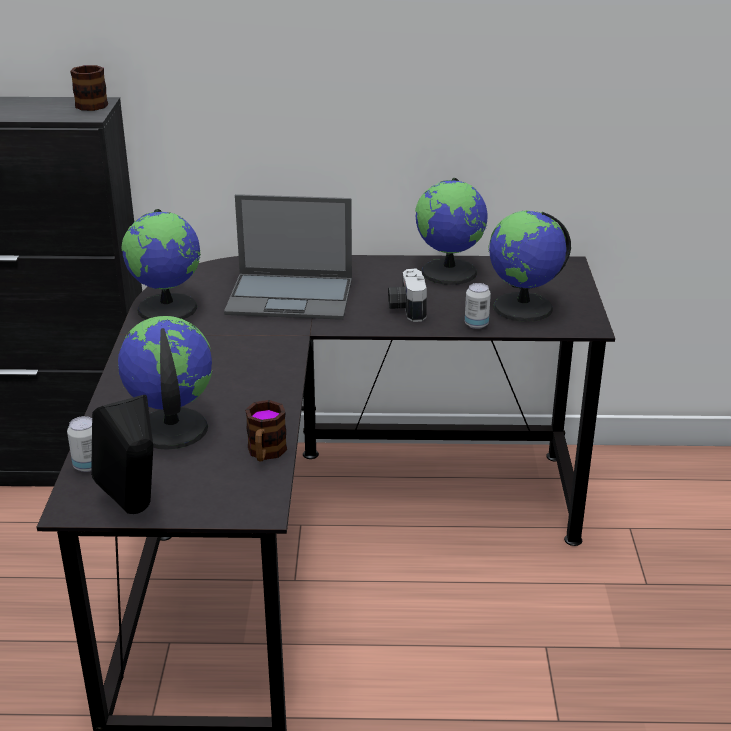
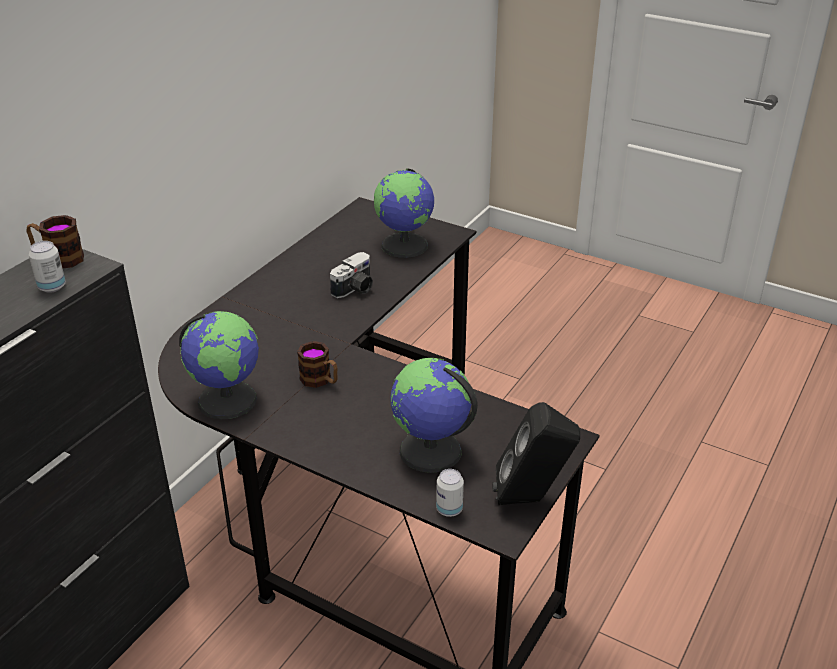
camera: 60 degrees left, 5 degrees up
laptop [224,194,352,320] -> none
mug [245,400,287,461] -> mug moved to [297,341,337,388]
camera [388,269,427,322] -> camera turned 75 degrees counterclockwise [330,252,373,298]
globe [415,178,487,285] -> none
can [465,283,491,329] -> can moved to [29,241,66,293]

